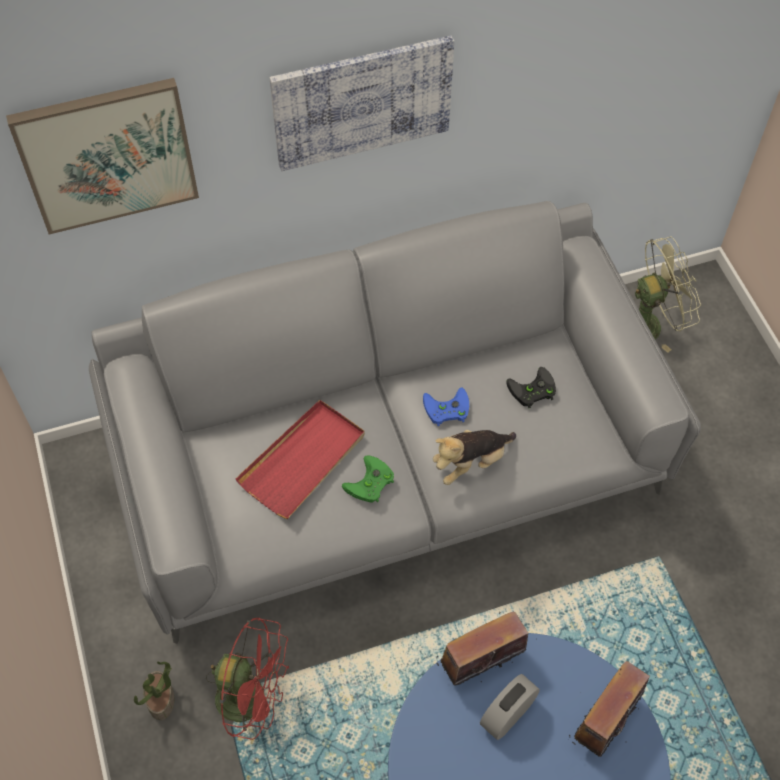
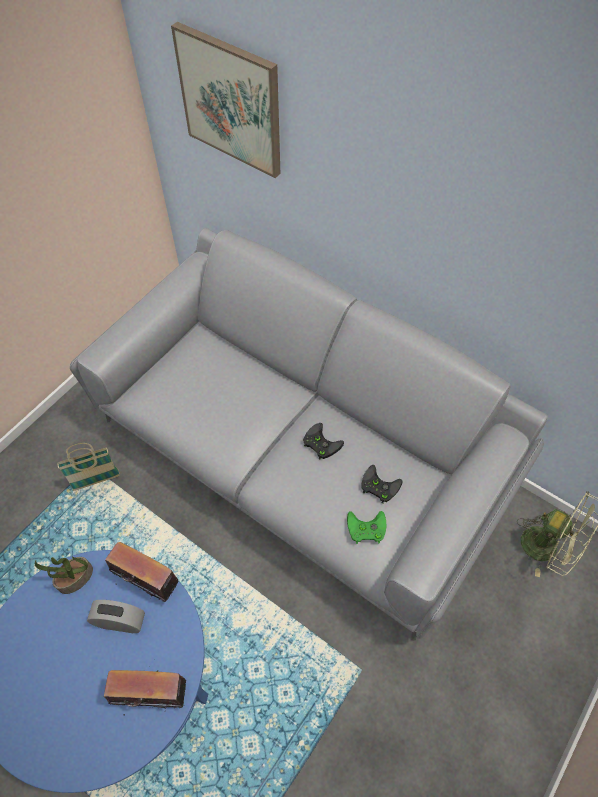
camera: 55 degrees right, 0 degrees up
potted plant [134,662,174,720] -> potted plant moved to [35,556,93,594]
red fan [206,617,289,740] -> basket [57,443,120,491]
red tray [235,400,365,519] -> none
picture [270,35,454,171] -> none
green game controller [342,455,394,503] -> green game controller moved to [347,511,386,544]
blue game controller [423,387,469,426] -> black game controller [303,423,344,459]
plush toy [433,430,516,485] -> none

